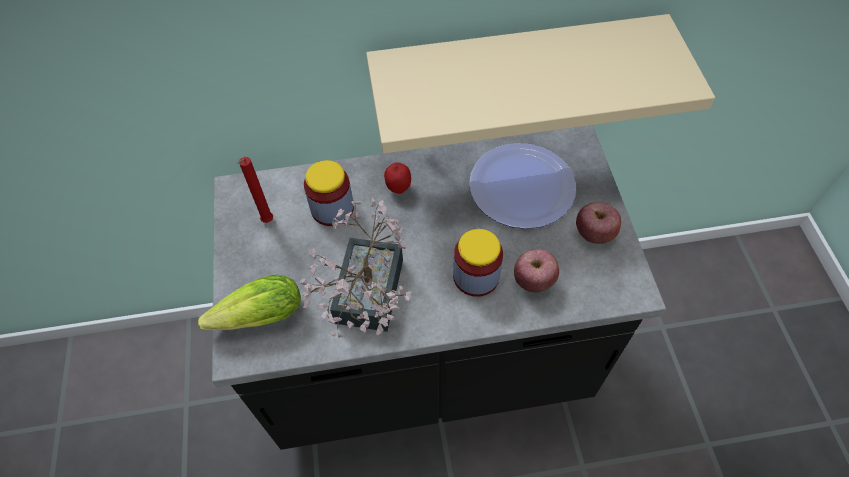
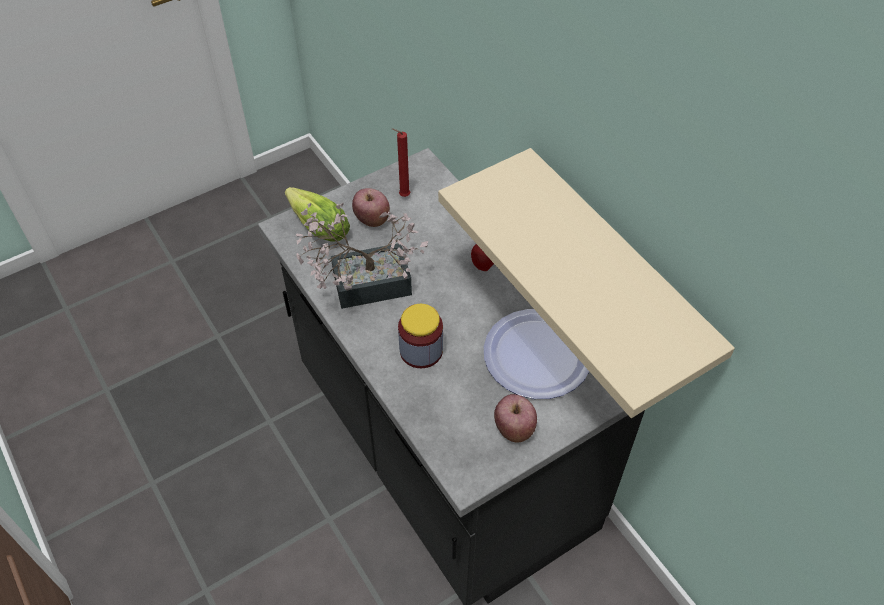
camera: 65 degrees right, 5 degrees down
jar [304,160,354,226] -> none
apple [514,249,559,292] -> apple moved to [352,188,390,227]

